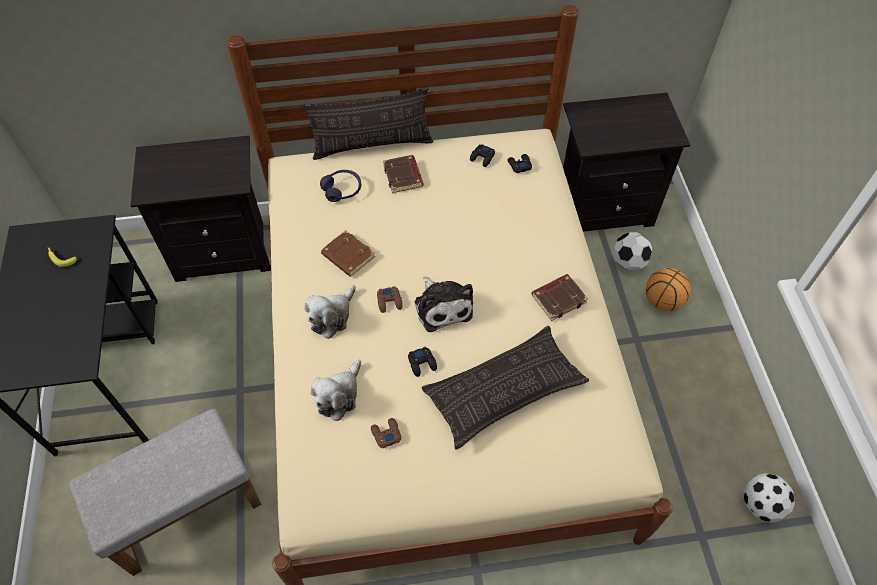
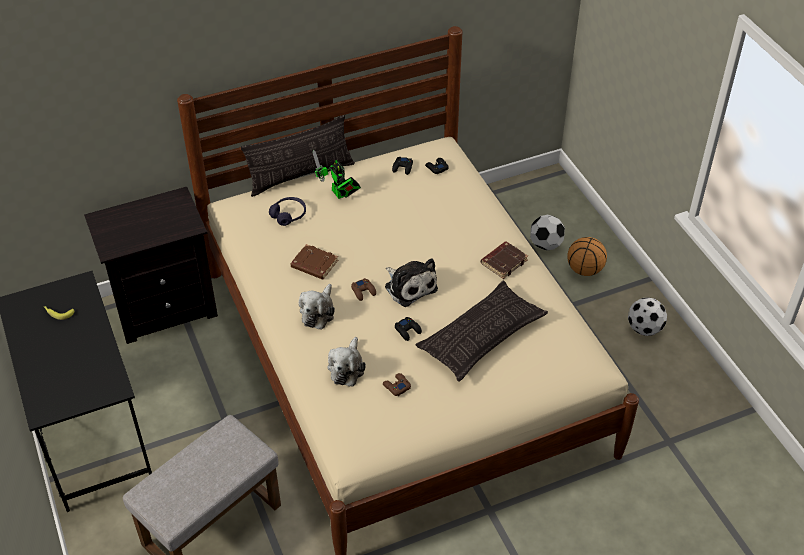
camera: 15 degrees left, 10 degrees down
brown book [383,155,424,193] -> toy robot [312,150,361,199]
black nightstand [563,93,690,232] -> none
football [744,473,795,523] -> football moved to [628,297,667,336]

